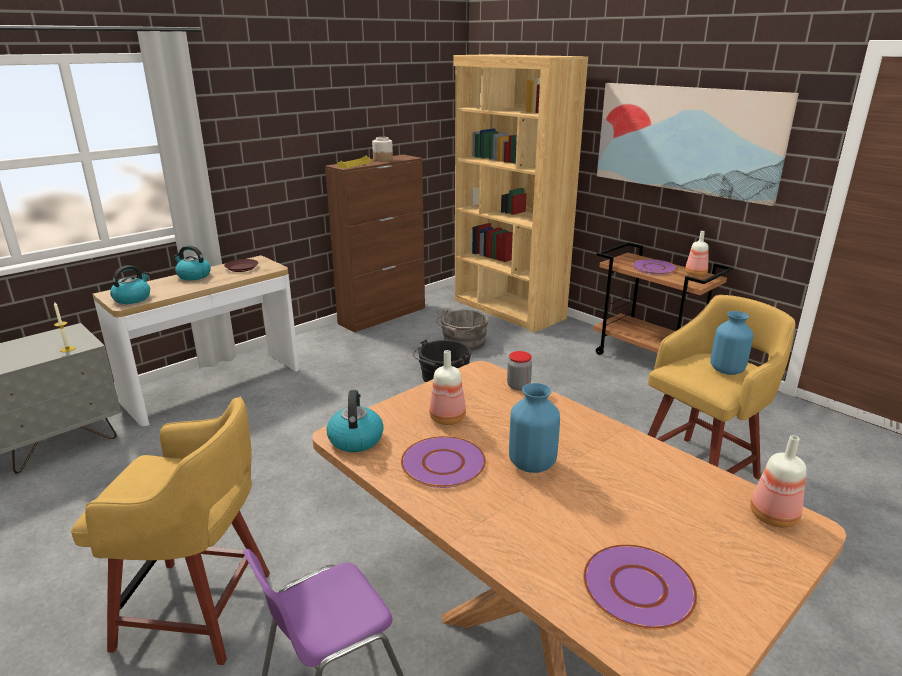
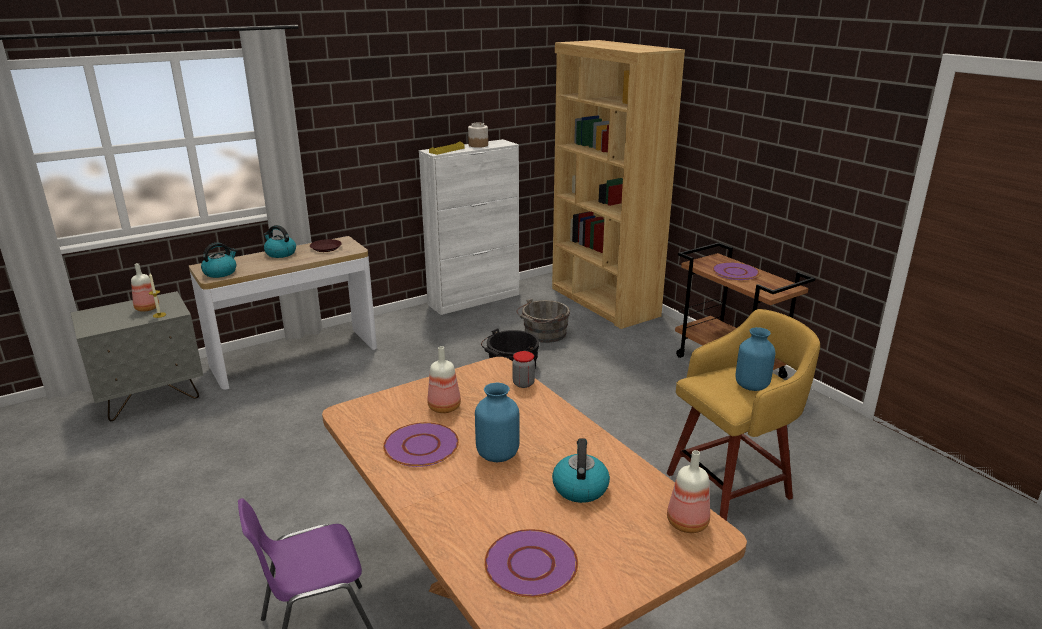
camera: 10 degrees right, 0 degrees up
yellow stool [71,397,270,665] -> none
brown cabinet [325,154,425,332] -> white cabinet [419,139,519,315]
kettle [327,390,384,452] -> kettle moved to [552,438,610,503]
picture [597,83,799,206] -> none
bottle [685,231,709,276] -> bottle moved to [131,263,159,312]

